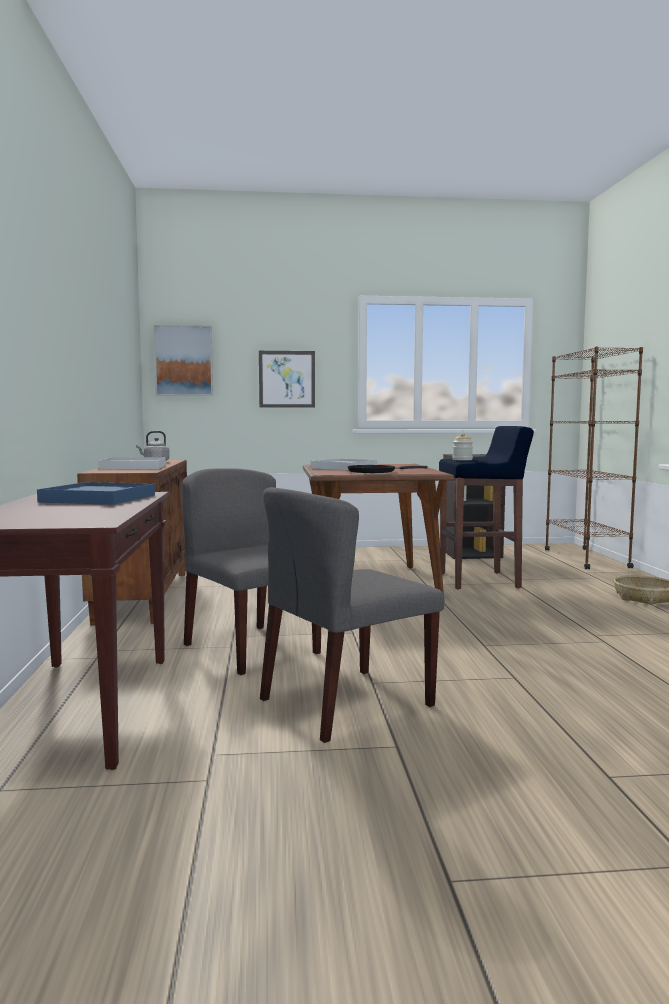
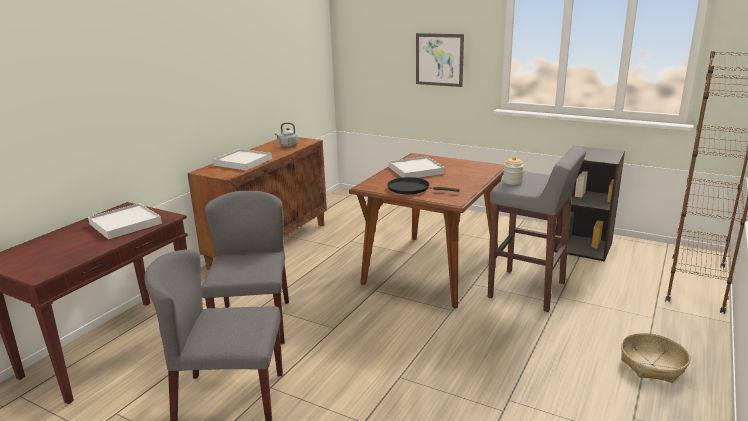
camera: 35 degrees right, 15 degrees up
blue tray [37,482,155,505] -> white tray [88,203,162,239]
picture [154,325,213,396] -> none
blue stool [439,426,534,590] -> grey stool [488,146,586,312]

